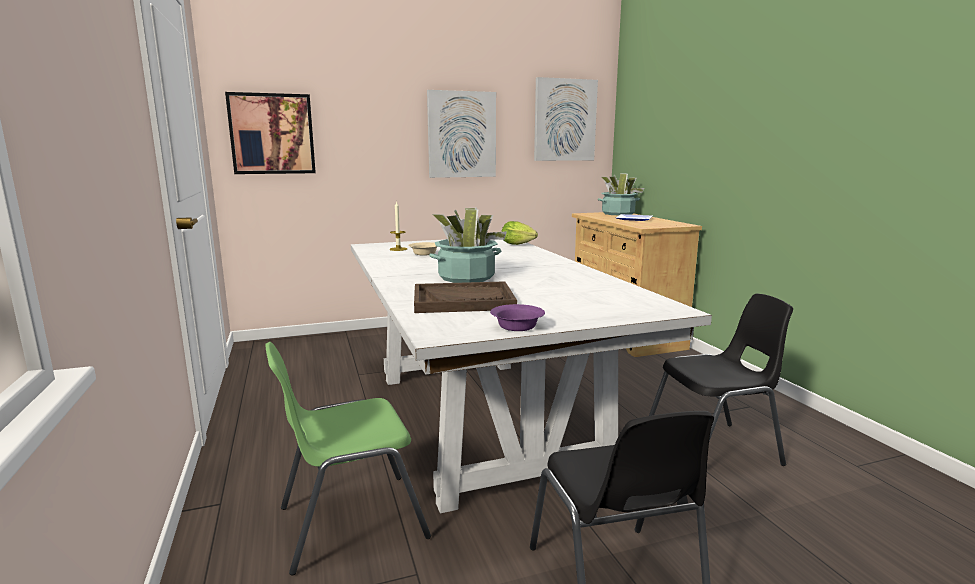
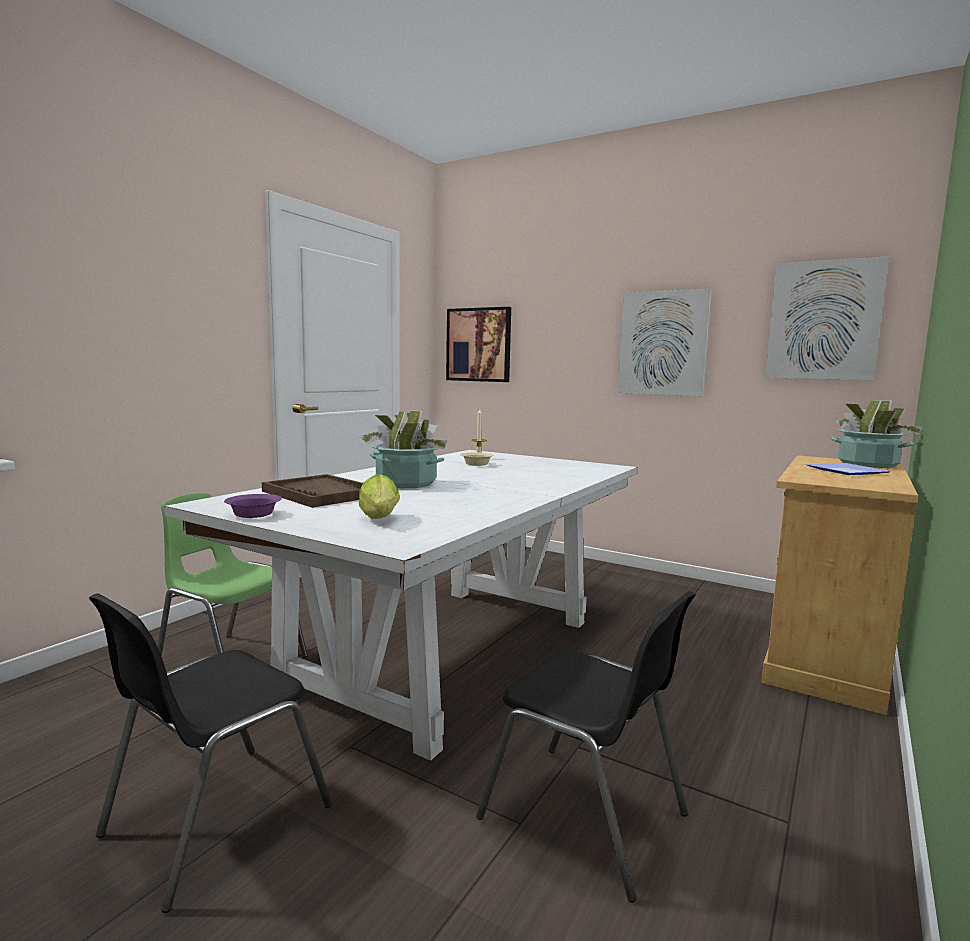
camera: 50 degrees right, 5 degrees down
lettuce [501,221,538,245] -> lettuce moved to [359,474,400,519]

